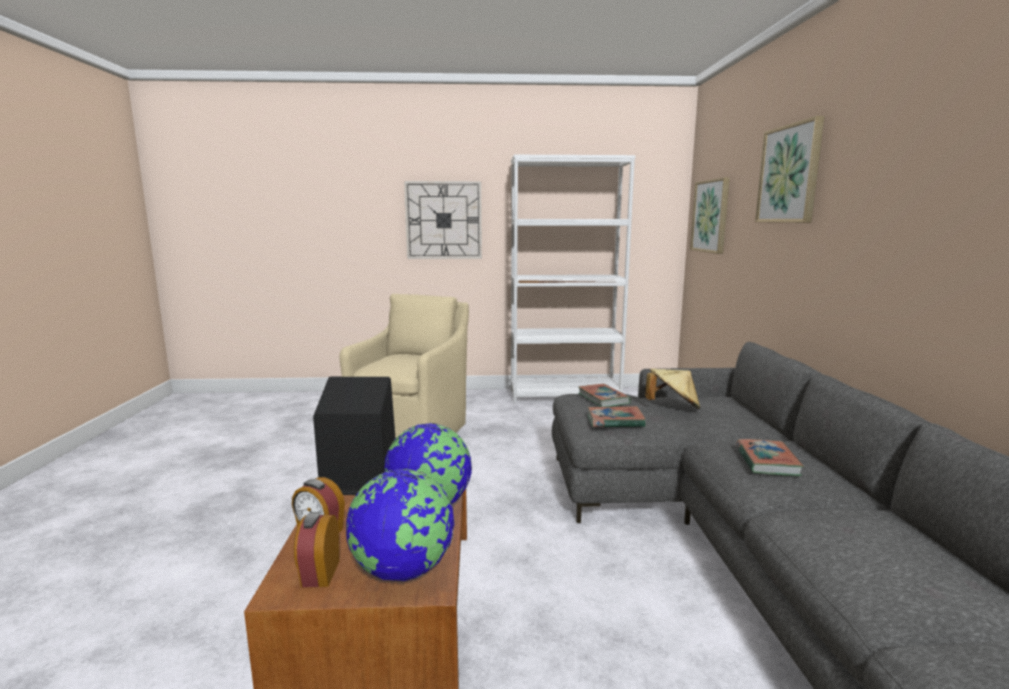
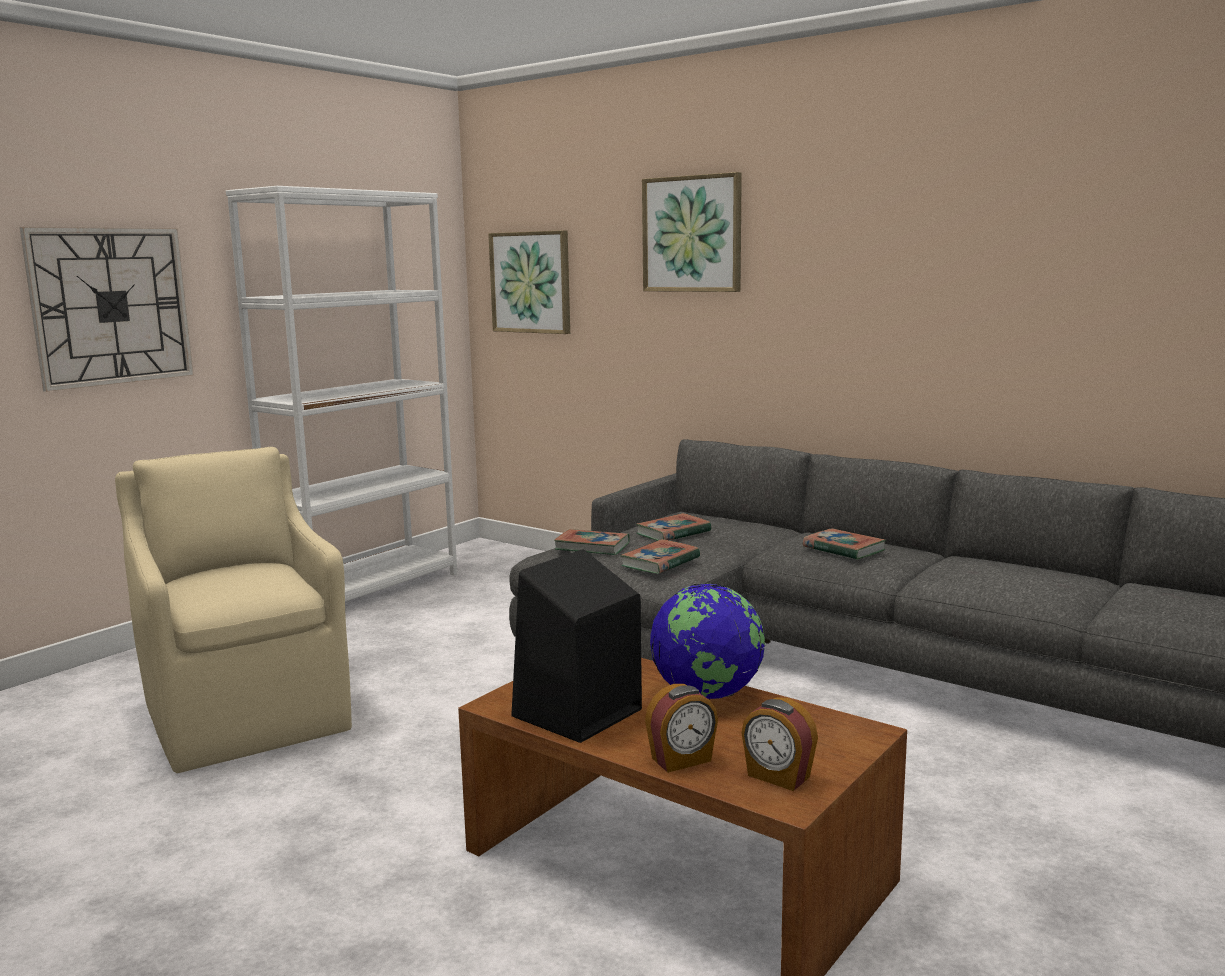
camera: 50 degrees left, 0 degrees up
globe [346,469,454,583] -> none
beige hat [645,368,700,409] -> book [636,513,711,541]

